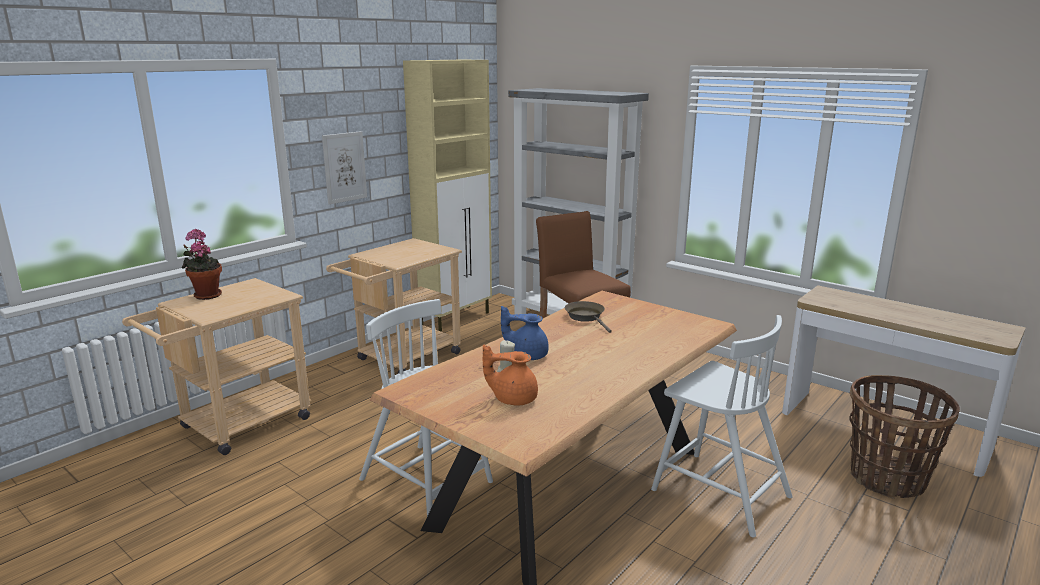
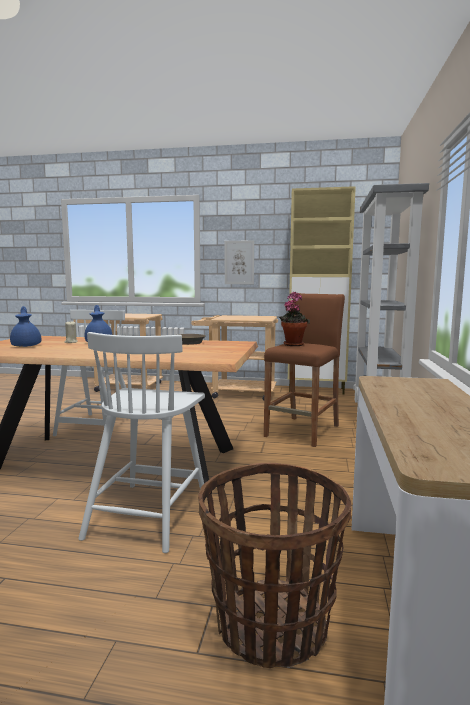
camera: 60 degrees right, 10 degrees down
potted plant [182,229,222,300] -> potted plant moved to [279,292,310,346]
orange teapot [483,344,538,406] -> blue teapot [10,306,41,347]

